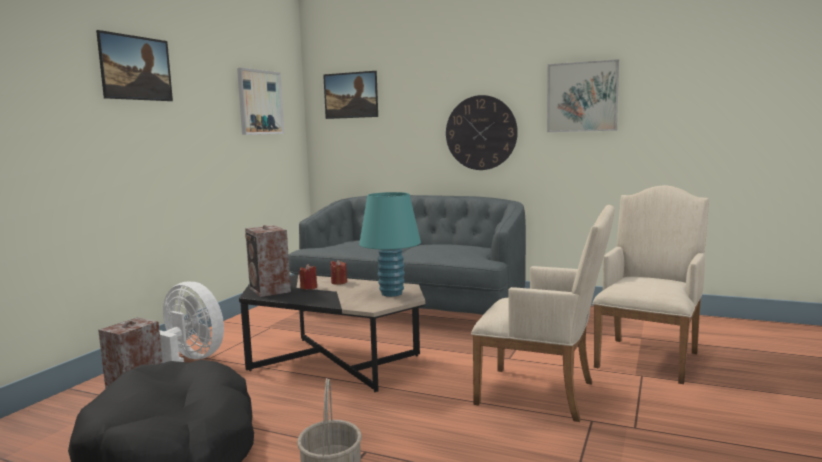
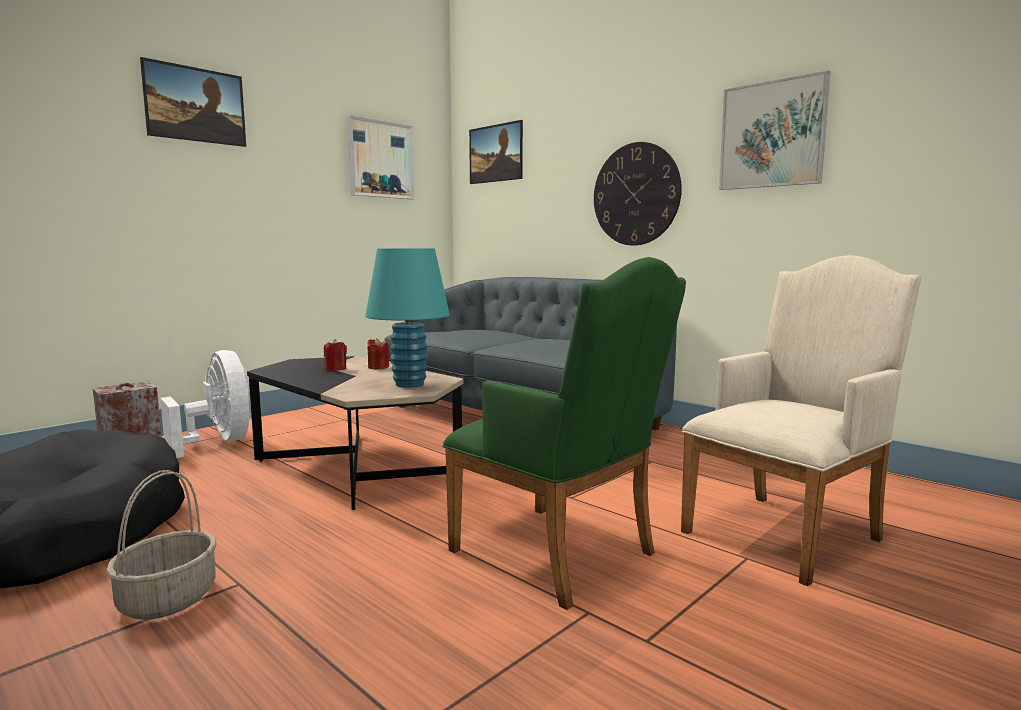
camera: 20 degrees right, 0 degrees up
speaker [245,225,291,297] -> none
beige armchair [471,205,615,422] -> green armchair [443,257,686,610]

